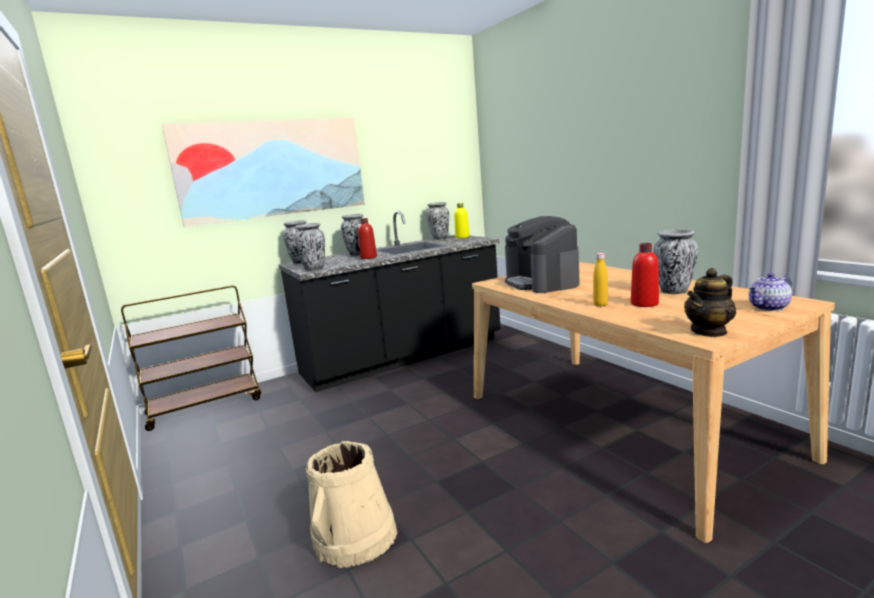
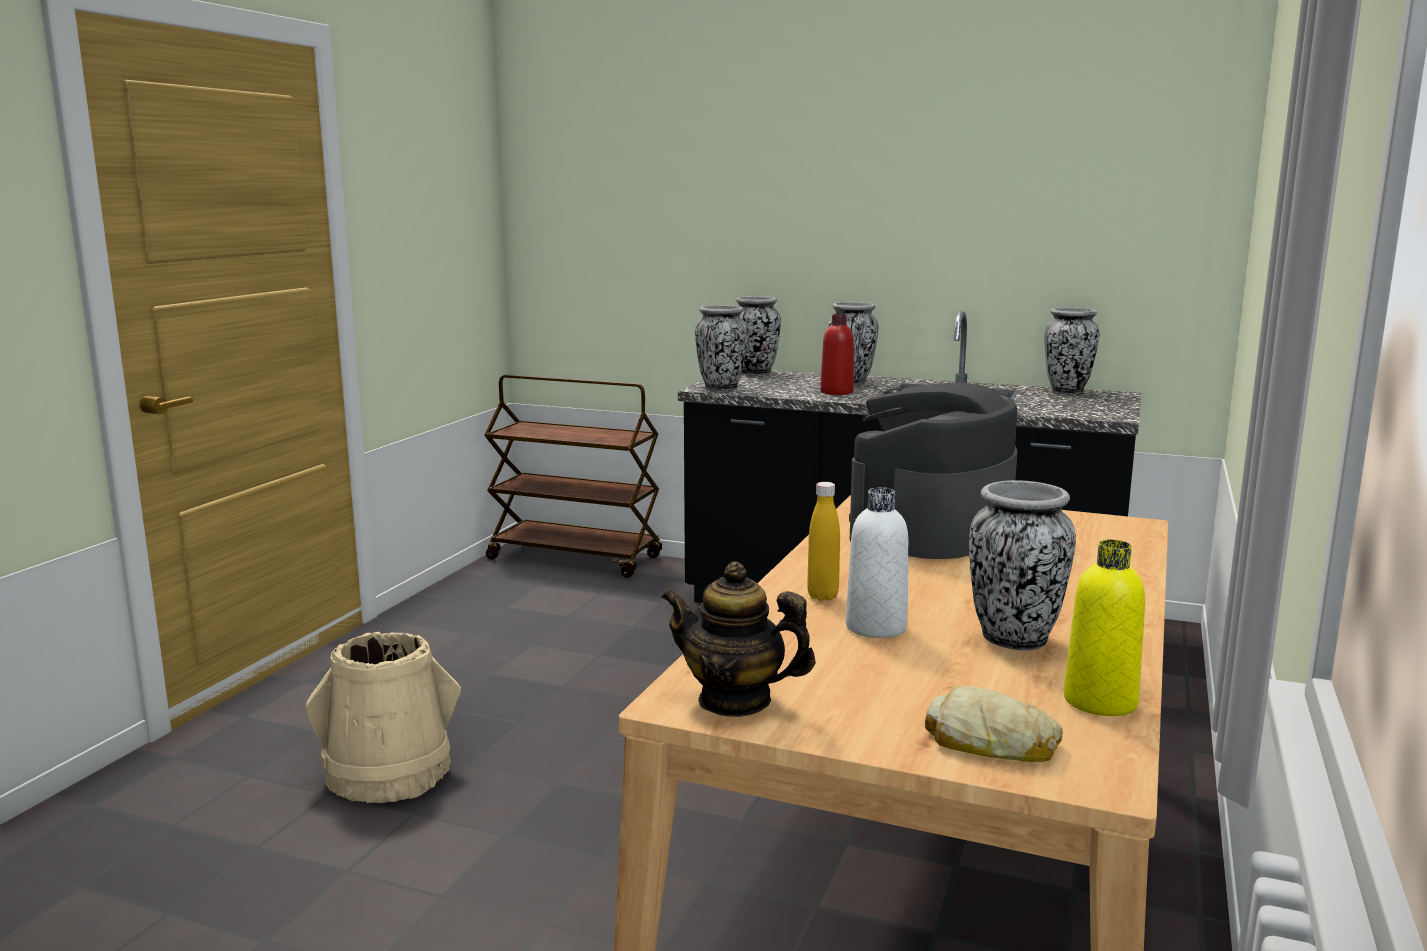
camera: 50 degrees right, 0 degrees up
picture [162,118,365,227] -> none
yellow bottle [454,203,470,238] -> yellow bottle moved to [1064,540,1145,716]
red bottle [631,243,659,307] -> white bottle [846,487,908,638]
teapot [748,273,792,311] -> bread [925,686,1063,762]

